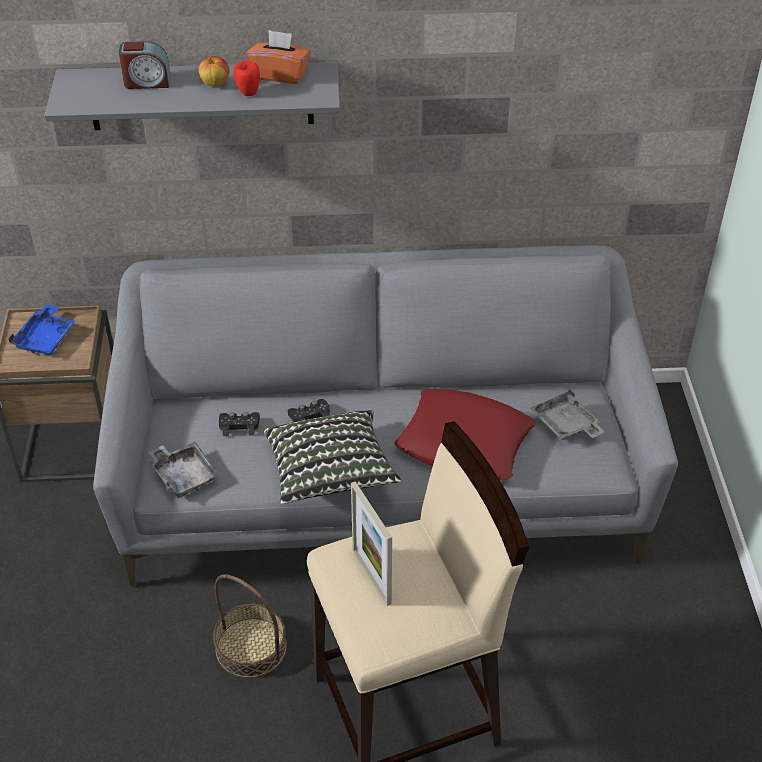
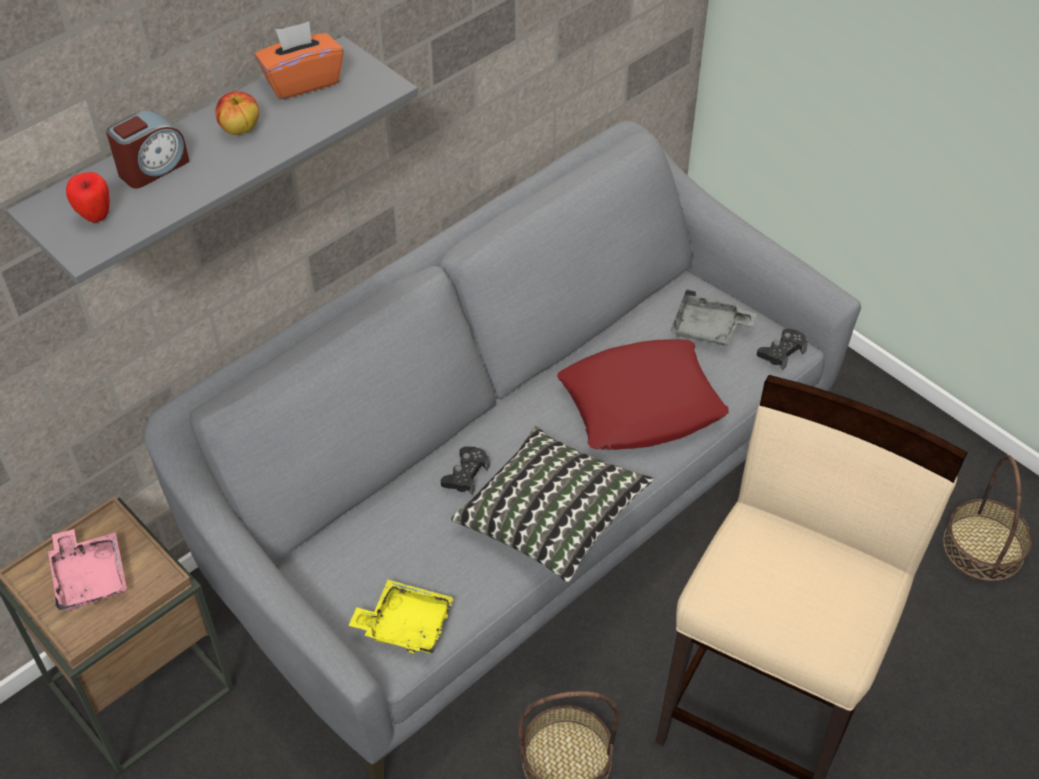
camera: 40 degrees left, 5 degrees up
blue tray [8,304,75,355] -> pink tray [48,529,127,611]
grey tray [148,442,220,498] -> yellow tray [348,580,454,653]
black game controller [219,412,260,436] -> black game controller moved to [757,328,808,370]
apple [233,61,260,96] -> apple moved to [66,172,110,222]
picture frame [351,481,392,606] -> none
none -> basket [943,455,1032,581]

